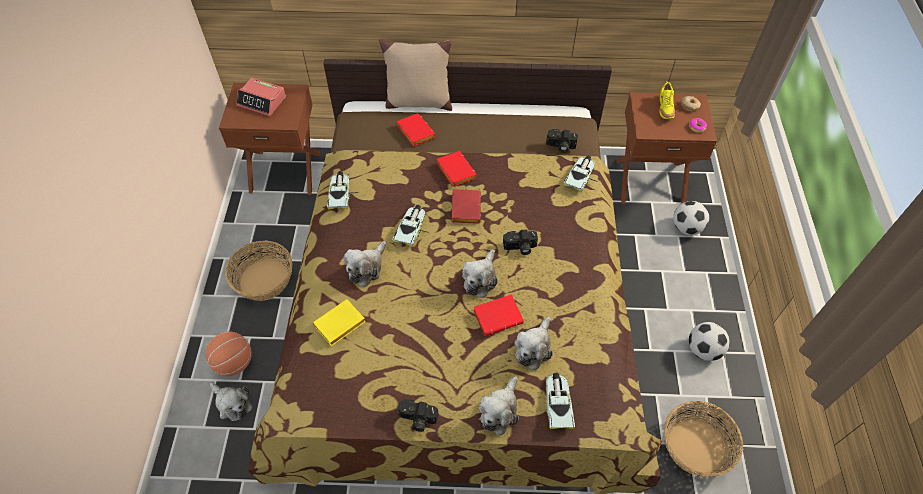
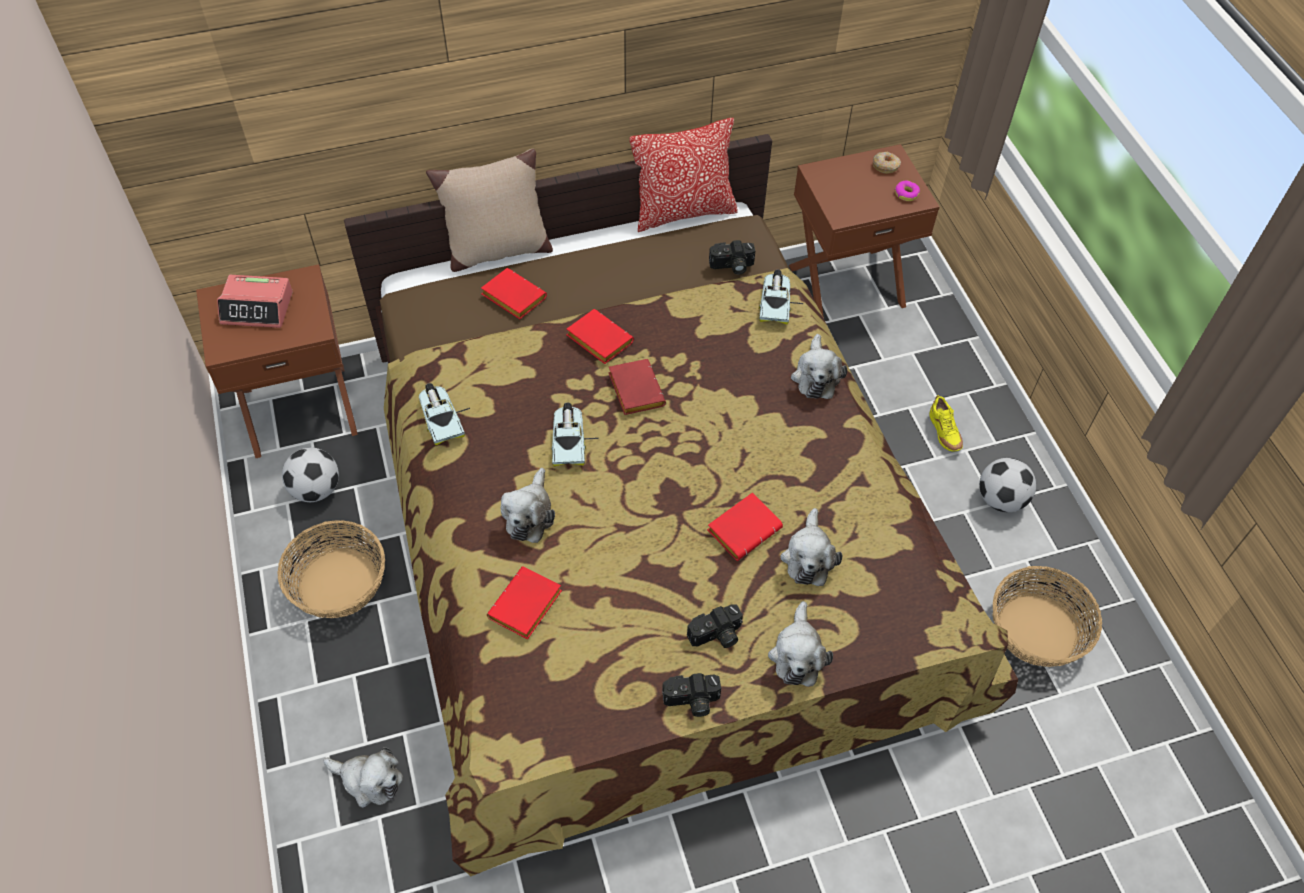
camera: 20 degrees left, 0 degrees up
basketball [205,331,252,376] -> none
yellow book [313,299,365,346] -> red book [487,567,562,639]
plush toy [462,249,498,298] -> plush toy moved to [791,334,847,399]
camera [503,230,538,255] -> camera moved to [687,604,743,648]
toy car [546,373,583,429] -> none
yellow shoe [660,81,675,119] -> yellow shoe moved to [929,395,963,452]
football [673,201,709,235] -> football moved to [282,447,339,502]
none -> pillow [630,118,738,232]

